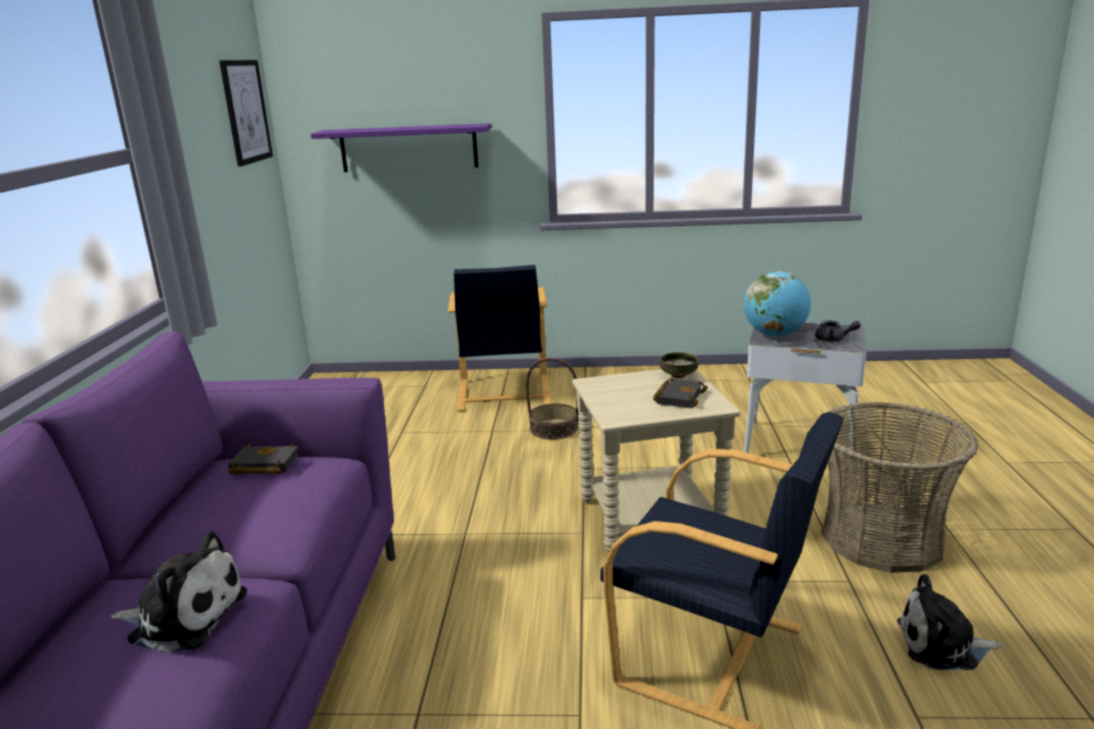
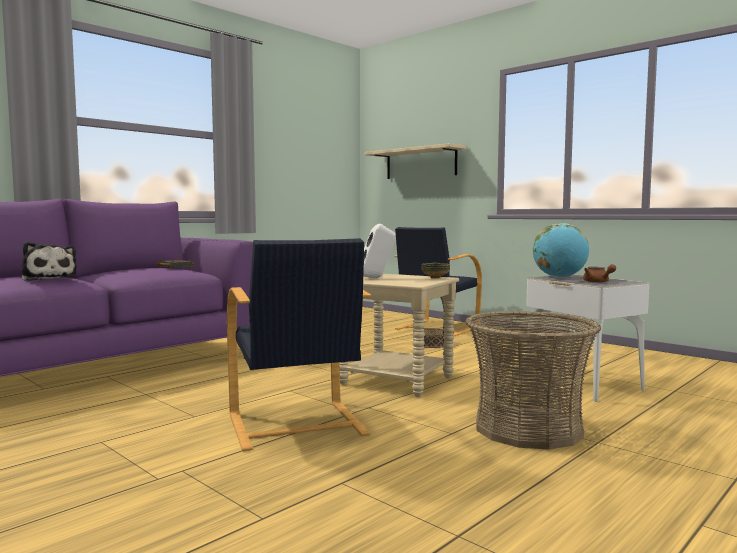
camera: 40 degrees right, 15 degrees down
picture [219,60,273,166] -> none
purple shelf [311,123,491,172] -> beige shelf [364,143,466,179]
black book [653,378,708,408] -> none
grey teapot [815,321,861,342] -> brown teapot [583,264,616,283]
plush toy [897,574,1001,670] -> none
none -> white speaker [363,224,396,278]

